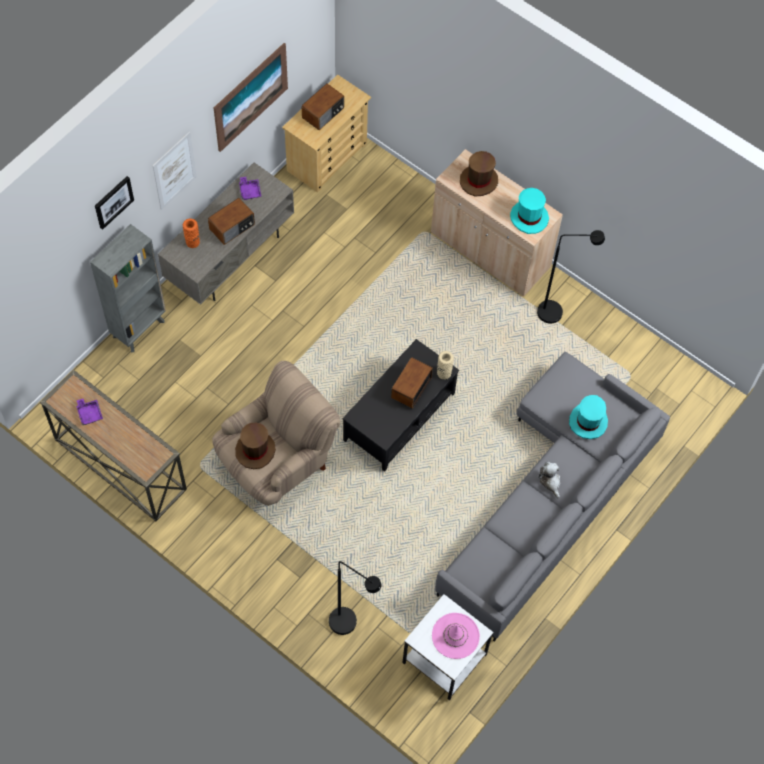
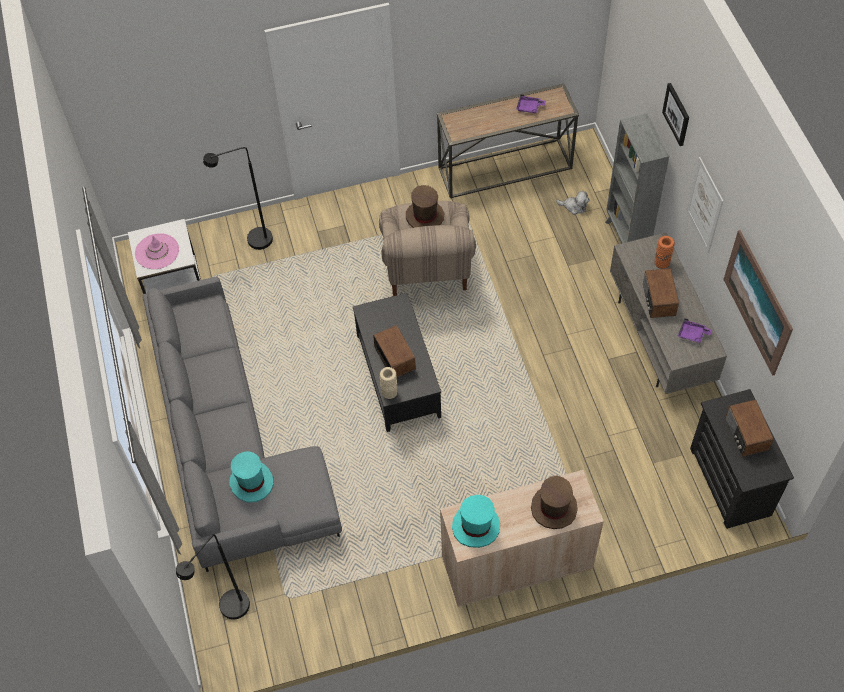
camera: 130 degrees right, 5 degrees down
beige dresser [282,75,371,193] -> black dresser [690,389,794,529]
black floor lamp [537,230,605,324] -> black floor lamp moved to [176,534,250,620]
plush toy [538,462,560,498] -> plush toy moved to [556,191,589,215]

